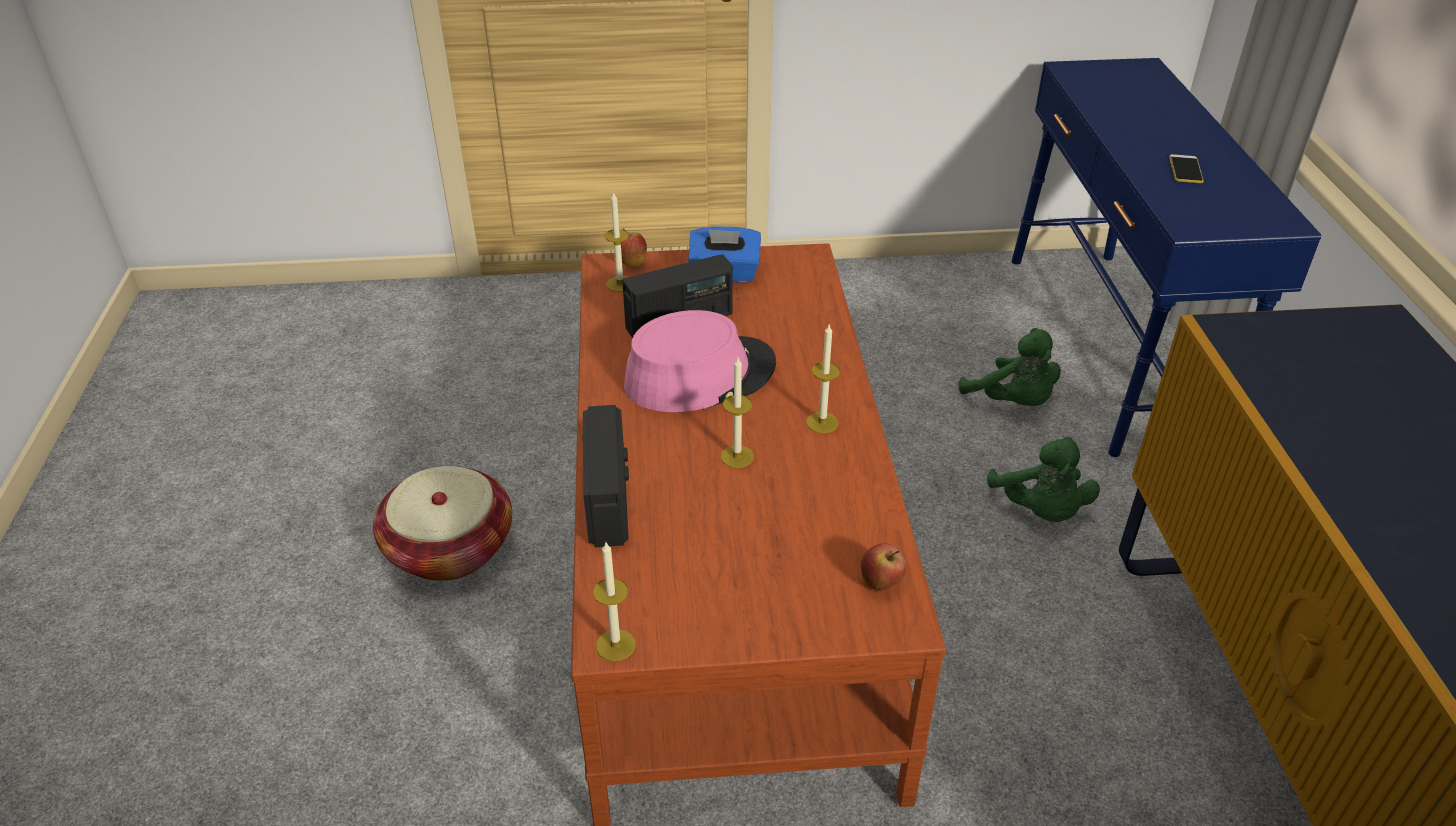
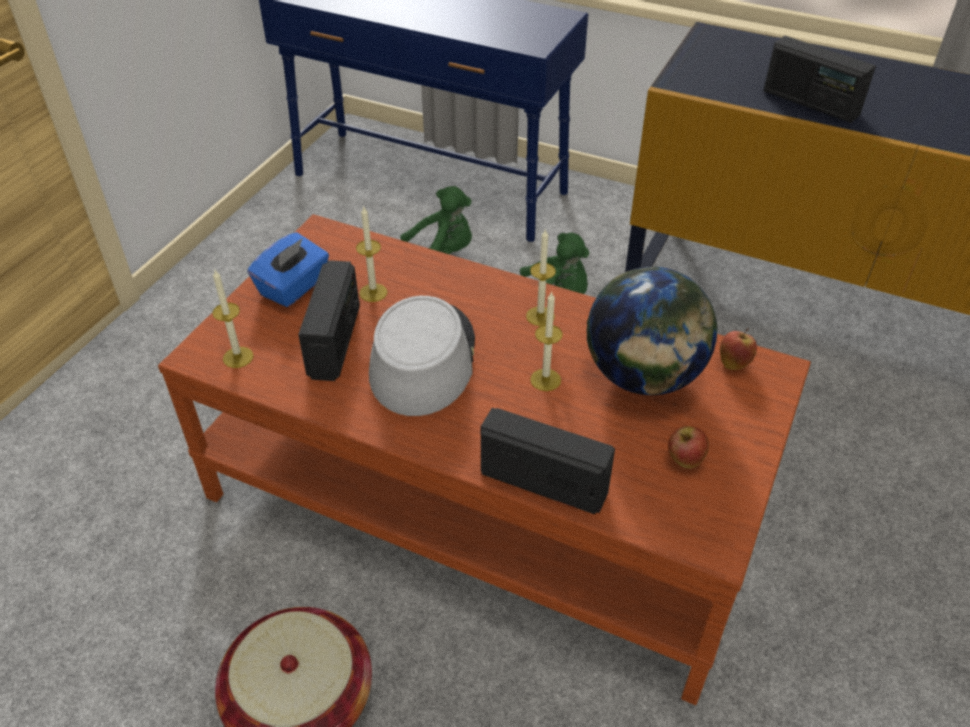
camera: 60 degrees left, 5 degrees up
candle [593,541,636,661] -> candle moved to [356,205,388,302]
apple [621,228,647,267] -> apple moved to [668,426,709,468]
pink hat [624,310,776,412] -> grey hat [369,296,475,416]
phone [1169,154,1204,183] -> none
none -> globe [587,267,717,395]
none -> radio [763,36,876,123]

